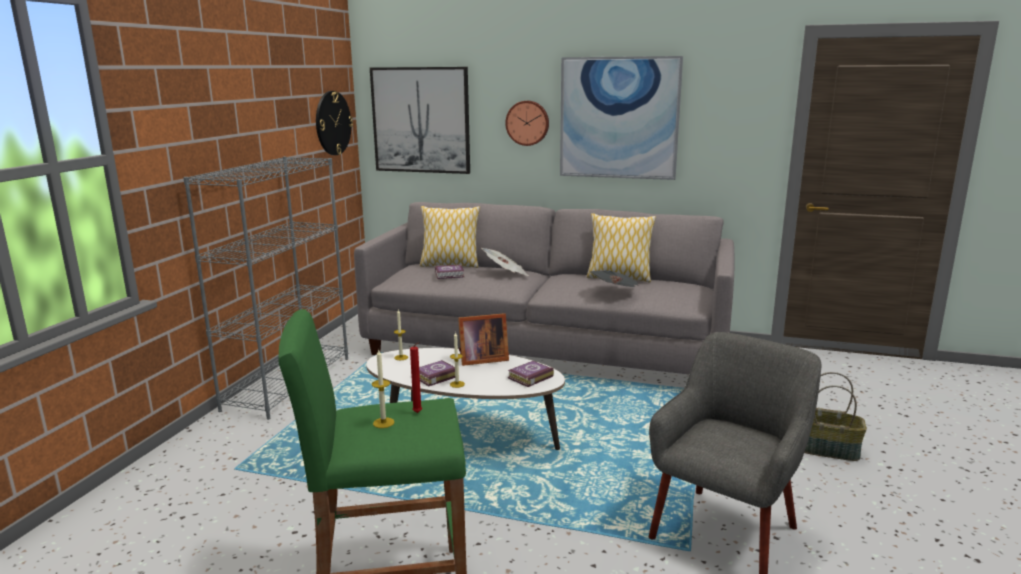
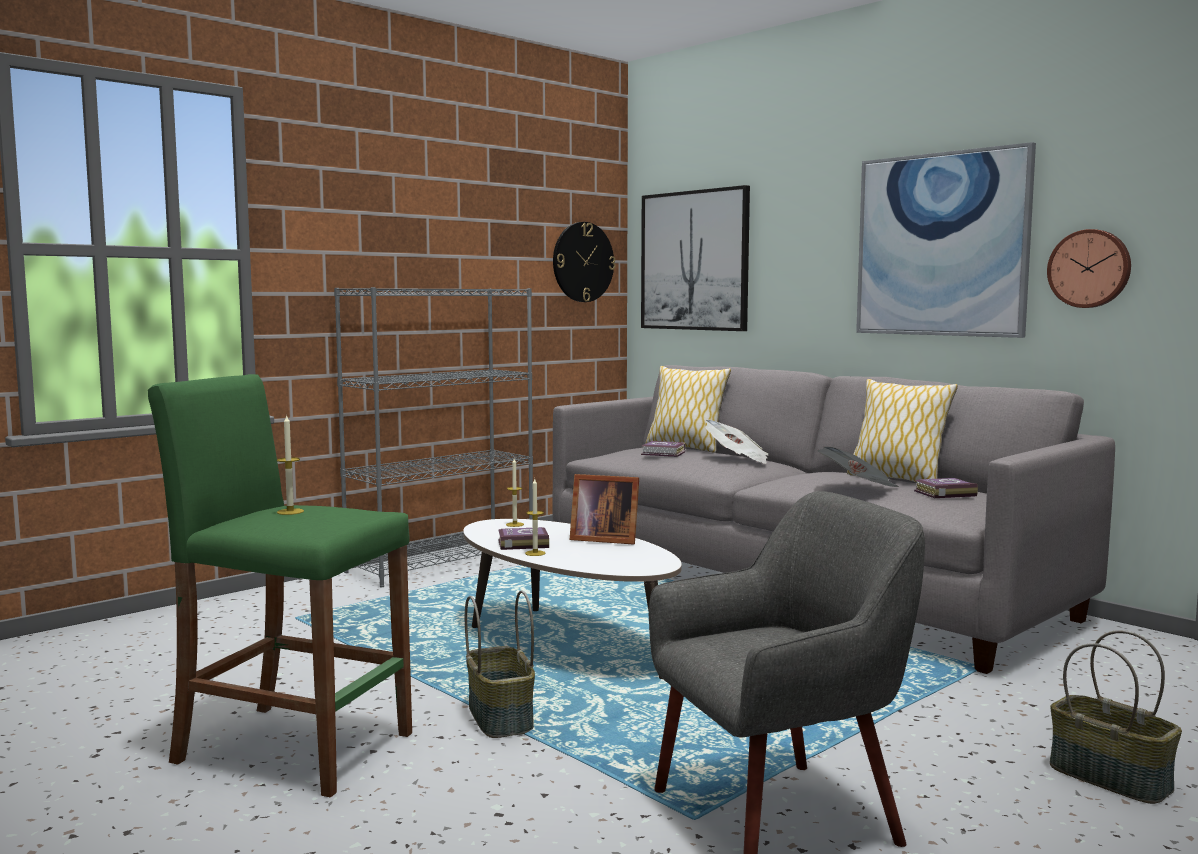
camera: 30 degrees right, 10 degrees down
red candle [410,342,422,413] -> none
wall clock [505,101,549,146] -> wall clock moved to [1047,229,1131,308]
book [508,361,554,387] -> book moved to [914,478,978,498]
none -> basket [465,590,535,738]

